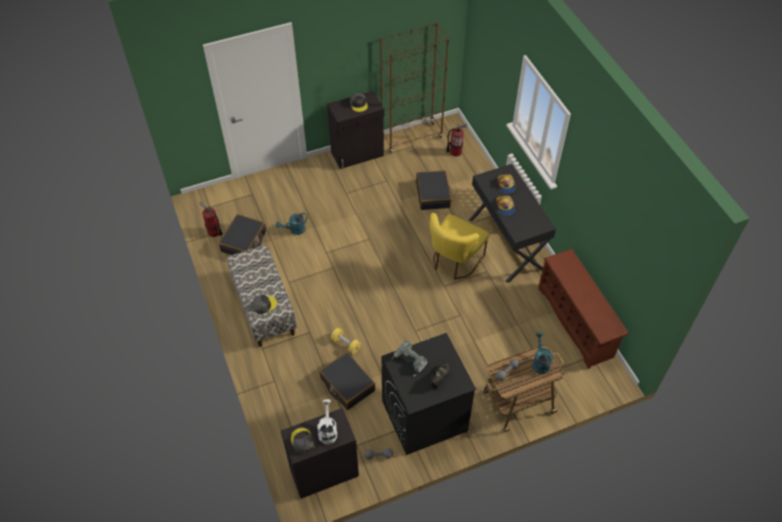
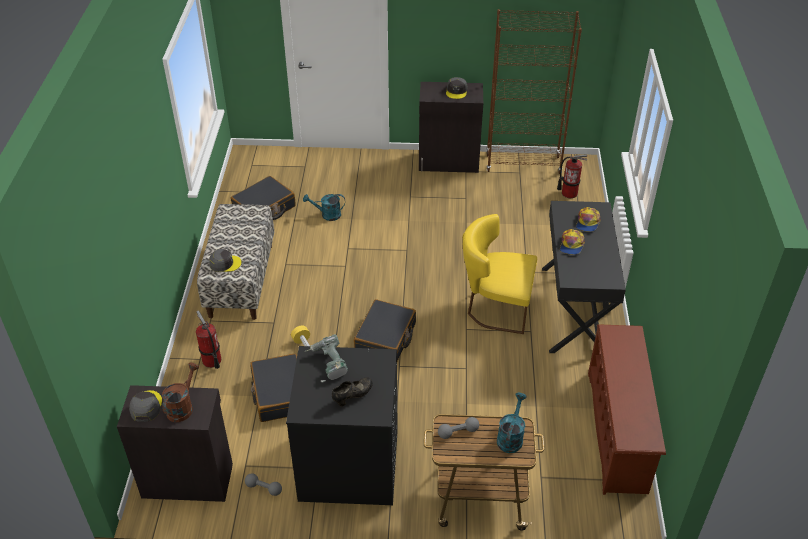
camera: 25 degrees right, 10 degrees down
fire extinguisher [199,201,223,237] -> fire extinguisher moved to [196,310,221,369]
white watering can [317,399,337,445] -> brown watering can [162,362,199,422]
black suitcase [416,170,451,210] -> black suitcase moved to [354,299,416,361]
yellow chair [430,213,489,280] -> yellow chair turned 45 degrees clockwise [463,214,537,334]

